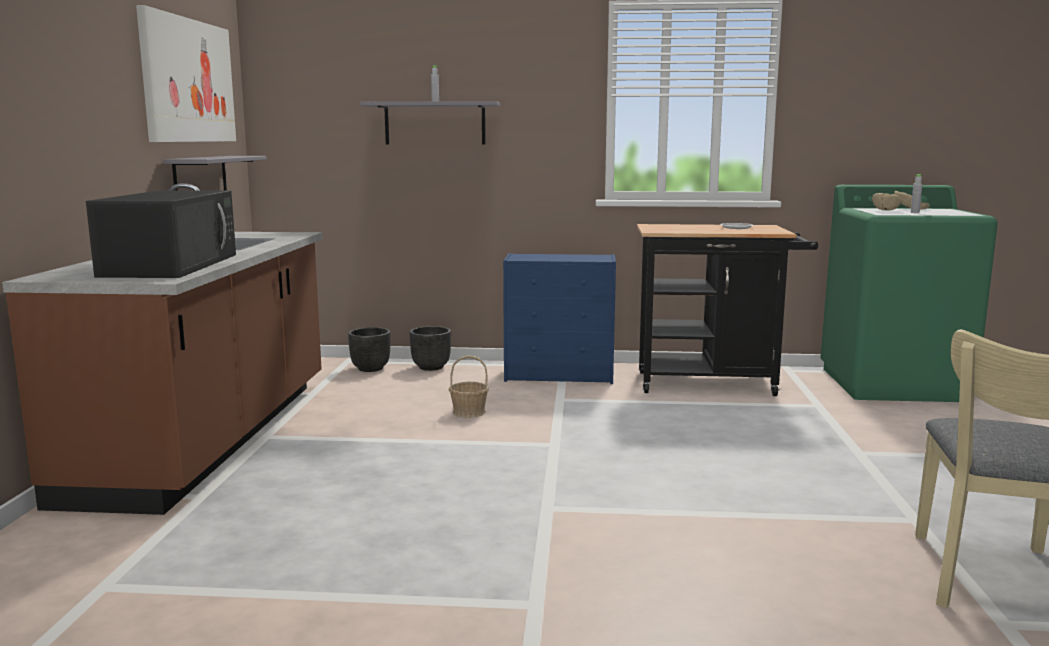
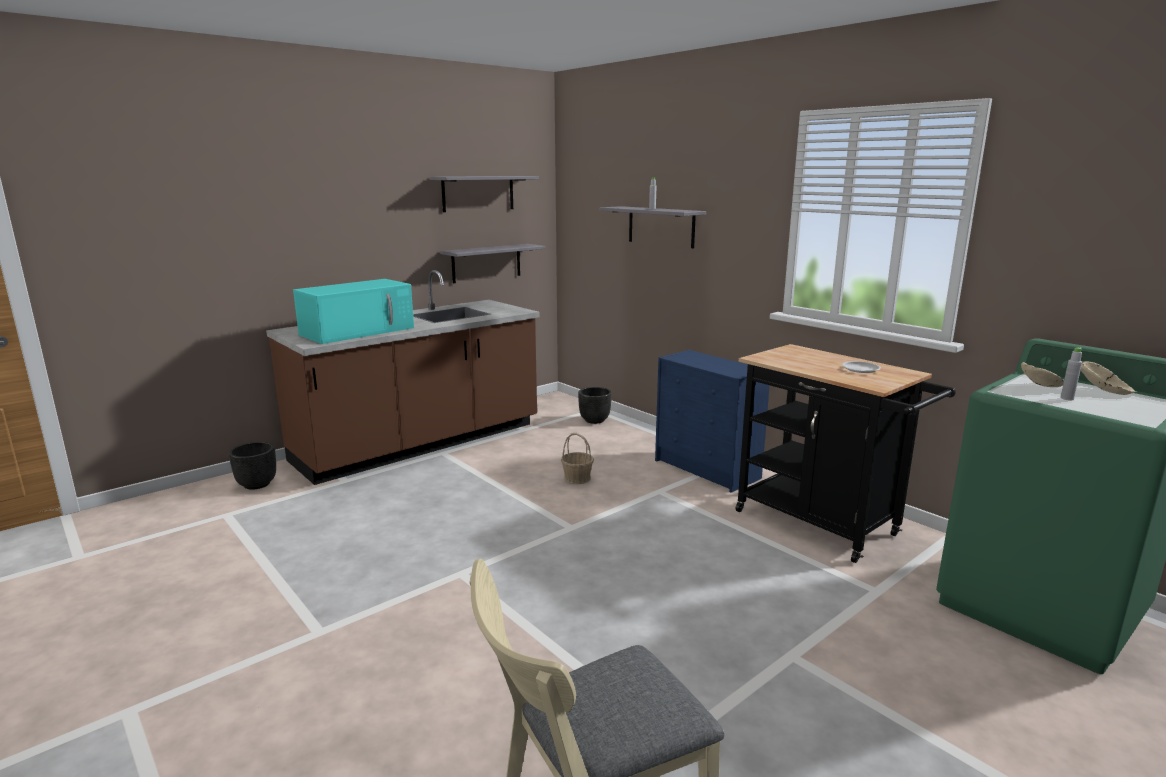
camera: 45 degrees right, 5 degrees up
black microwave [86,190,236,278] -> turquoise microwave [293,279,414,344]
picture [136,5,236,142] -> grey shelf [429,176,539,212]
black planter [409,326,451,371] -> black planter moved to [229,442,276,490]

